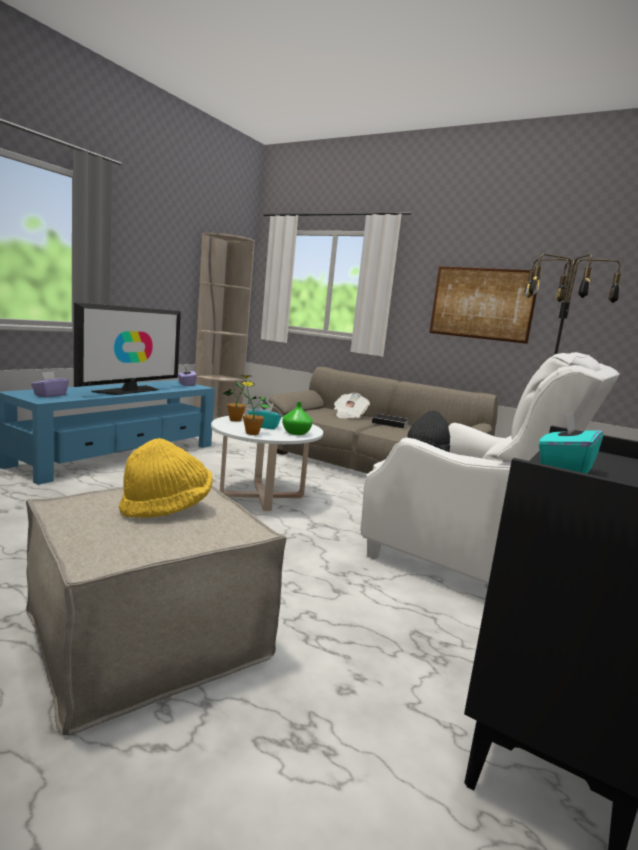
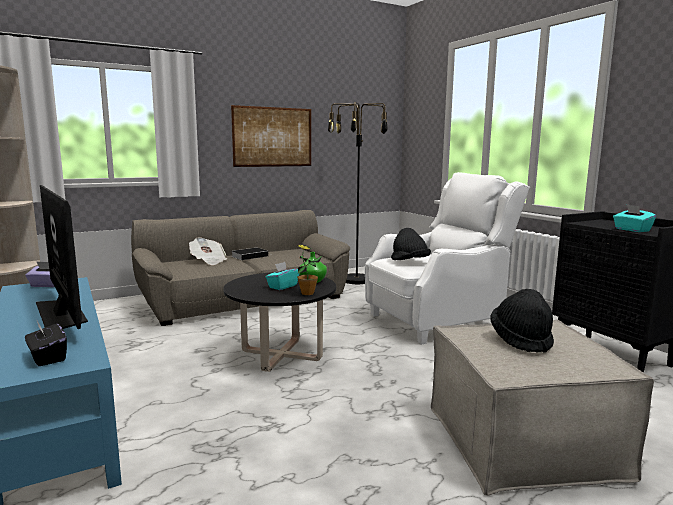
camera: 60 degrees left, 0 degrees up
purple tissue box [31,372,69,397] -> black tissue box [25,321,67,366]
yellow hat [119,438,213,518] -> black hat [490,289,554,353]
white coffee table [211,415,323,511] -> black coffee table [223,272,336,372]
potted plant [223,375,251,422] -> none

